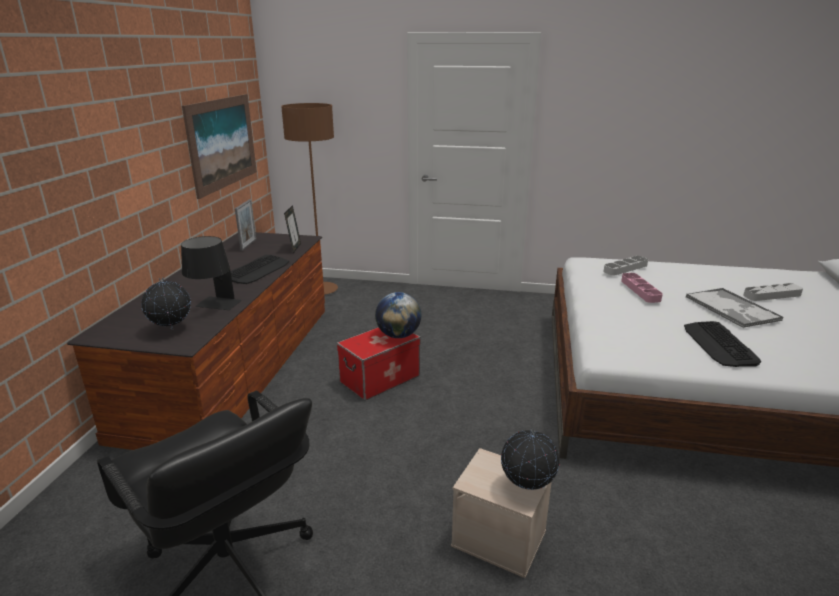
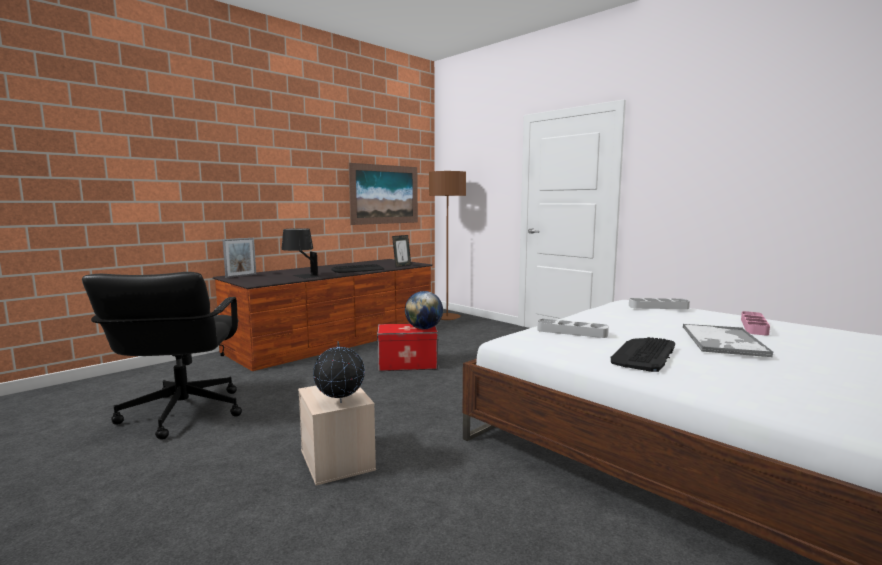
camera: 35 degrees right, 15 degrees down
globe [141,277,191,330] -> none
picture frame [235,199,256,251] -> picture frame moved to [222,238,256,278]
pink tray [621,273,663,303] -> pink tray moved to [741,311,770,335]
grey tray [743,283,803,301] -> grey tray moved to [537,319,609,338]

